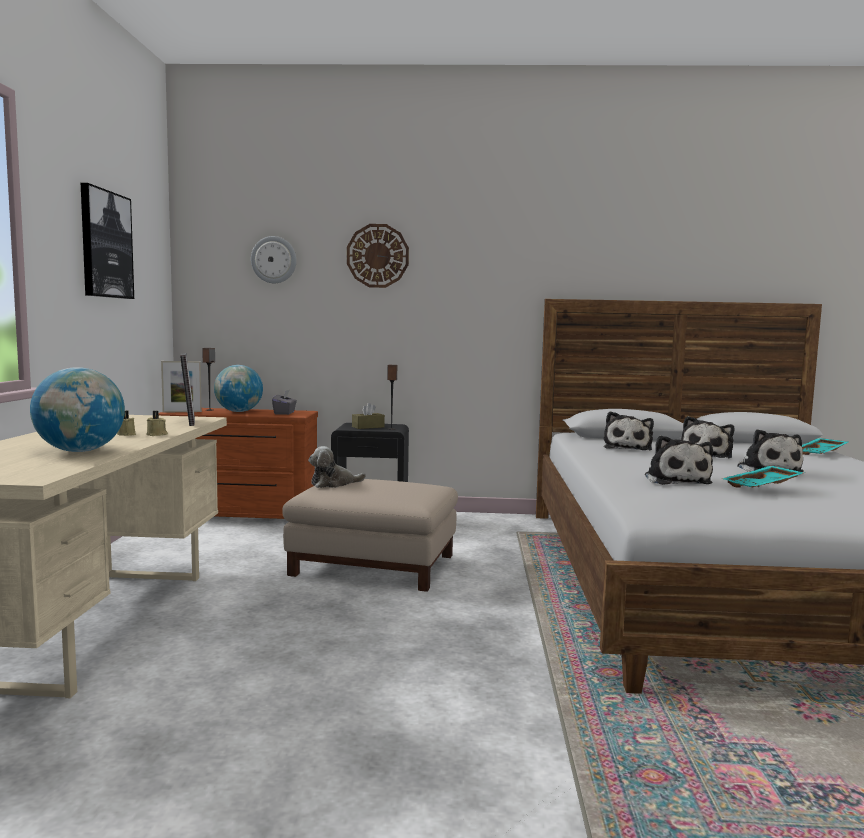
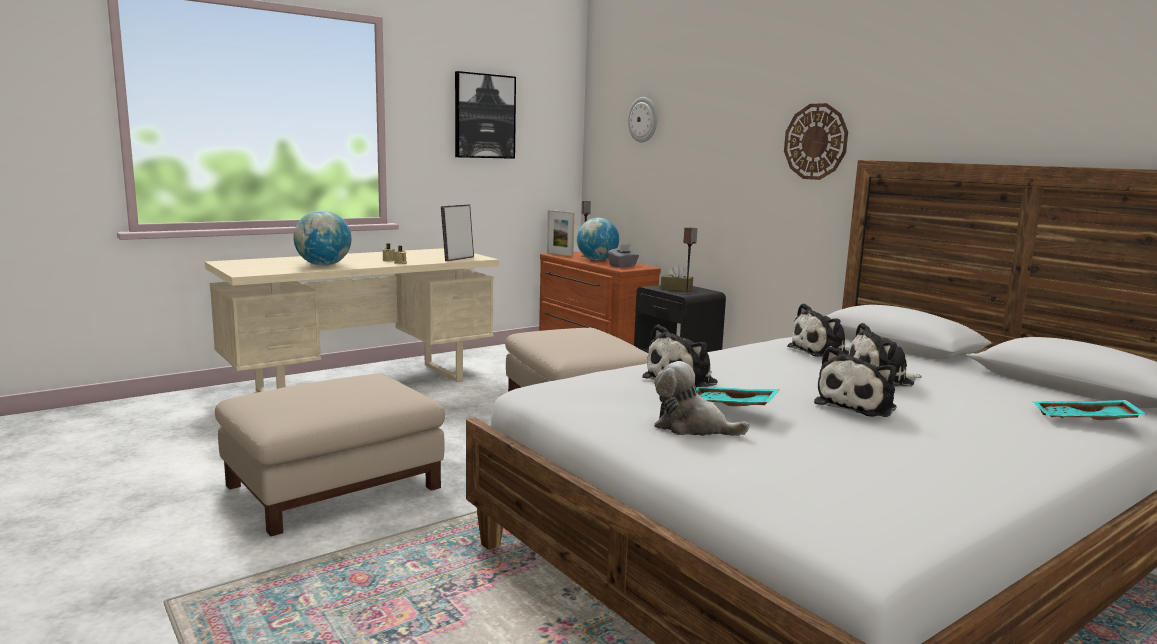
camera: 50 degrees right, 5 degrees up
plush toy [308,446,366,488] -> plush toy moved to [654,361,750,436]
wall clock [347,224,409,288] -> wall clock moved to [784,103,848,180]
none -> beige ottoman [215,374,445,536]

